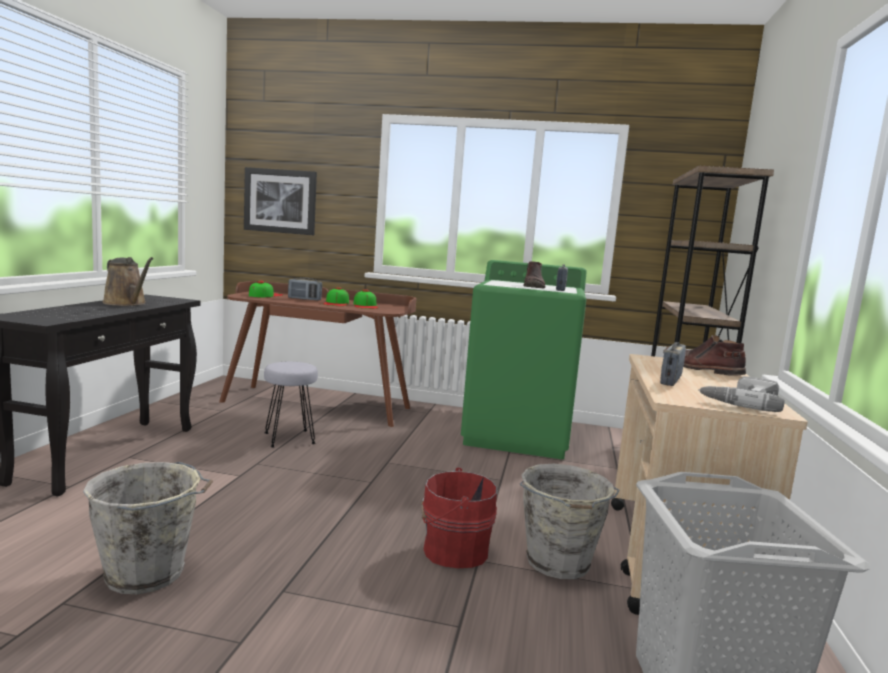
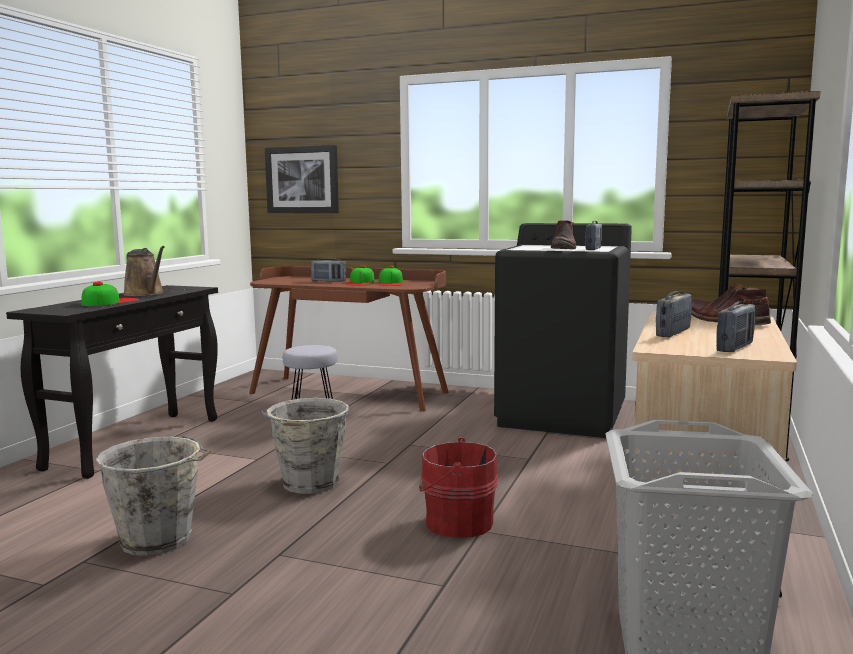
camera: 10 degrees right, 0 degrees up
cap [249,280,283,297] -> cap moved to [81,282,139,306]
green washing machine [461,260,587,459] -> black washing machine [494,223,632,438]
grey bucket [520,464,620,579] -> grey bucket moved to [261,398,349,494]
power drill [698,376,784,412] -> radio [716,301,756,352]

